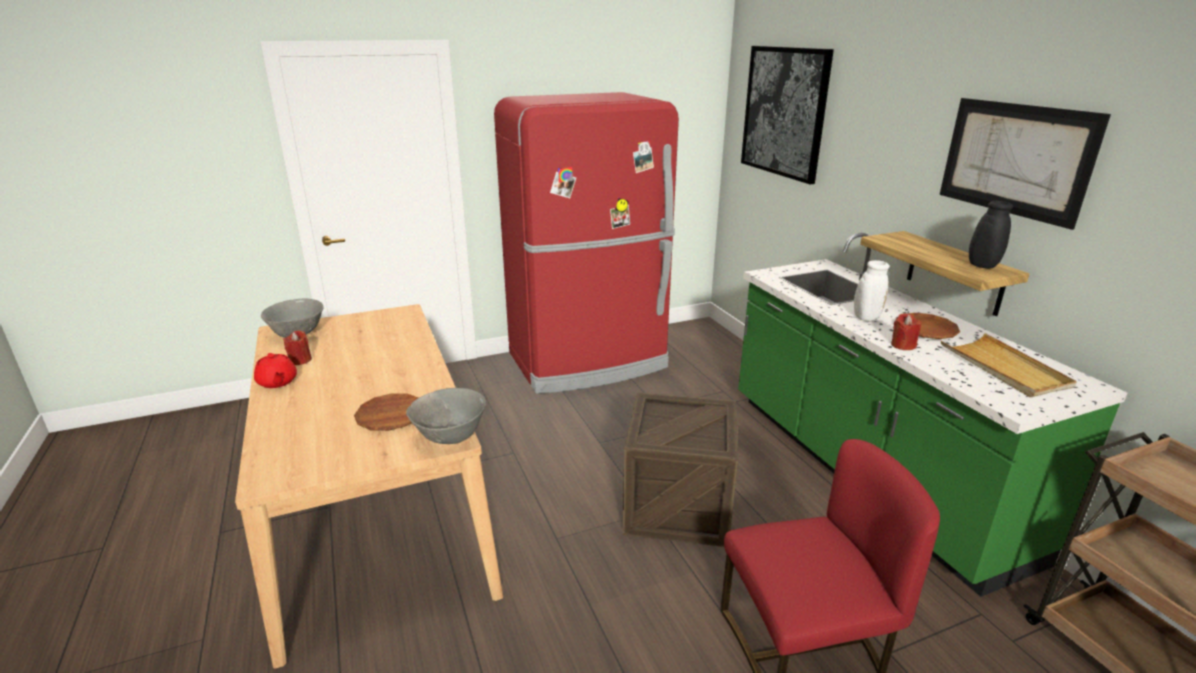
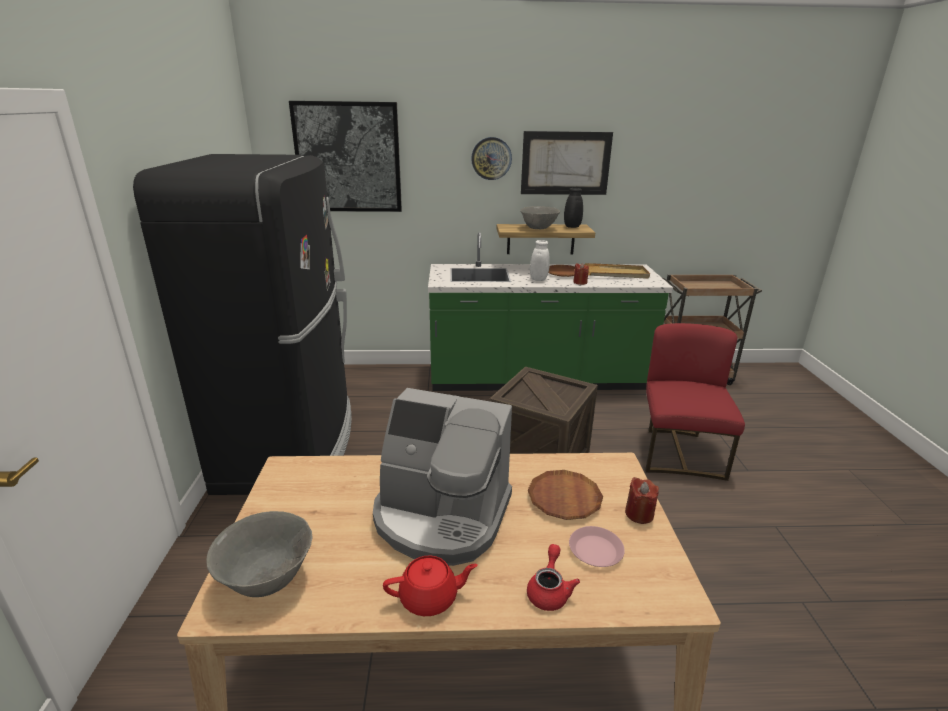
camera: 70 degrees left, 0 degrees up
red candle [283,330,312,365] -> red candle moved to [625,477,659,524]
grey bowl [406,388,486,444] -> grey bowl moved to [520,206,560,229]
red fridge [494,92,679,394] -> black fridge [133,154,352,495]
none -> coffee machine [373,388,512,566]
none -> wall clock [471,137,512,180]
none -> red teapot [527,544,580,611]
none -> pink plate [569,526,625,567]

